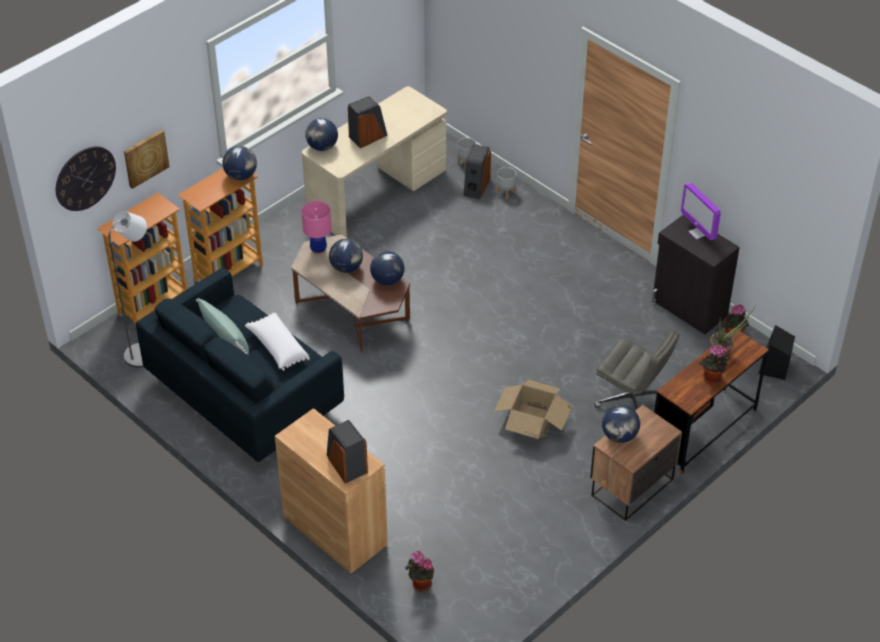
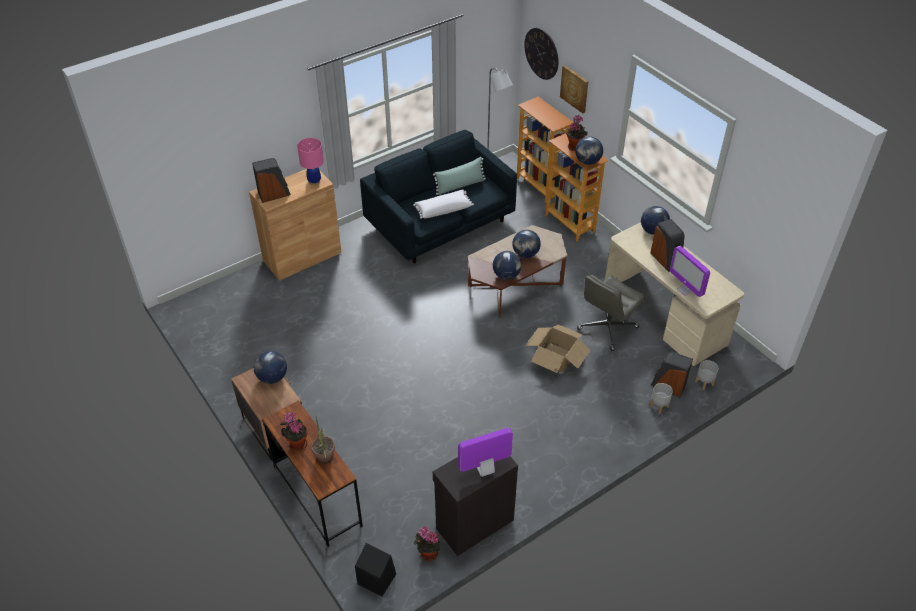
camera: 100 degrees right, 0 degrees up
pink table lamp [302,201,331,255] -> pink table lamp moved to [297,138,324,185]
potted plant [405,551,434,592] -> potted plant moved to [566,115,588,151]
cardboard box [494,380,572,439] -> cardboard box moved to [525,324,591,373]
grey office chair [594,331,679,409] -> grey office chair moved to [577,275,645,351]
none -> monitor [670,246,710,297]

